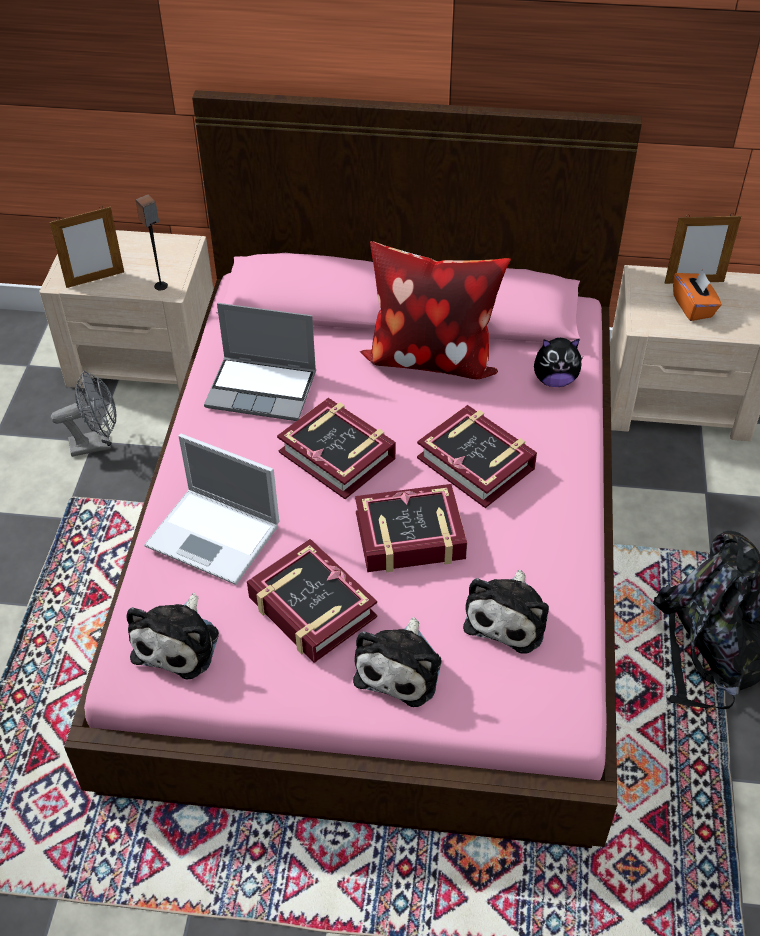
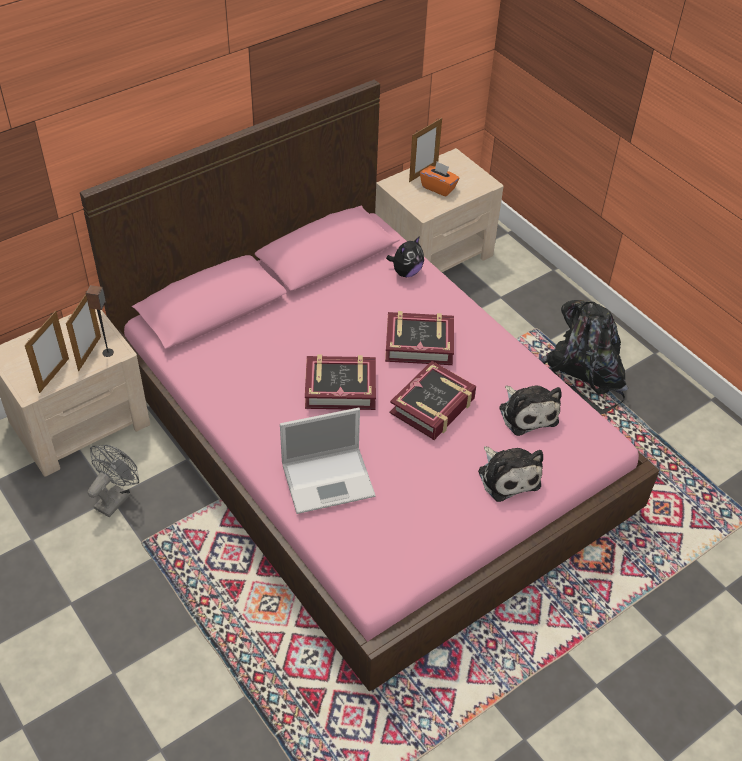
camera: 45 degrees left, 0 degrees up
plush toy [126,593,219,679] -> none
laptop [204,303,316,421] -> none
book [247,539,377,663] -> none
pillow [360,241,511,379] -> none
none -> picture frame [66,291,101,371]

